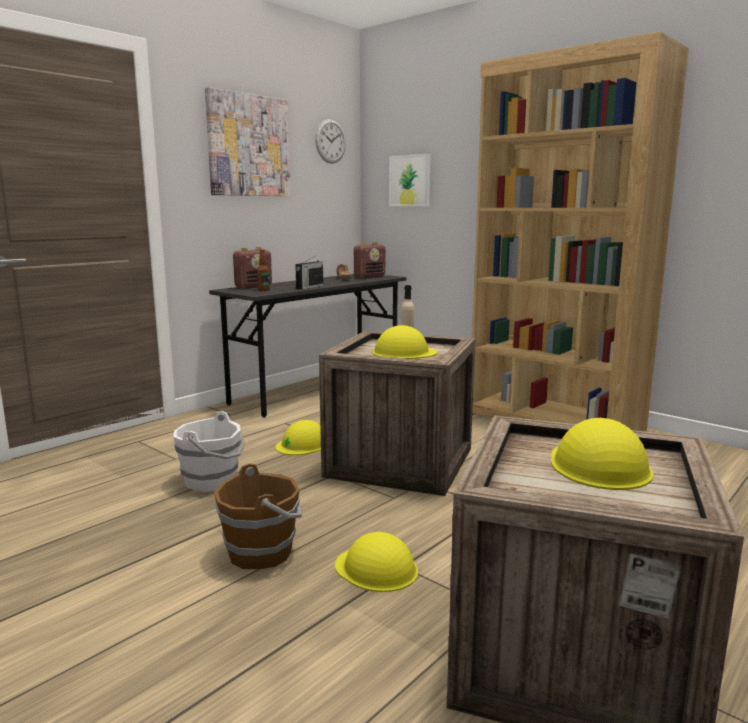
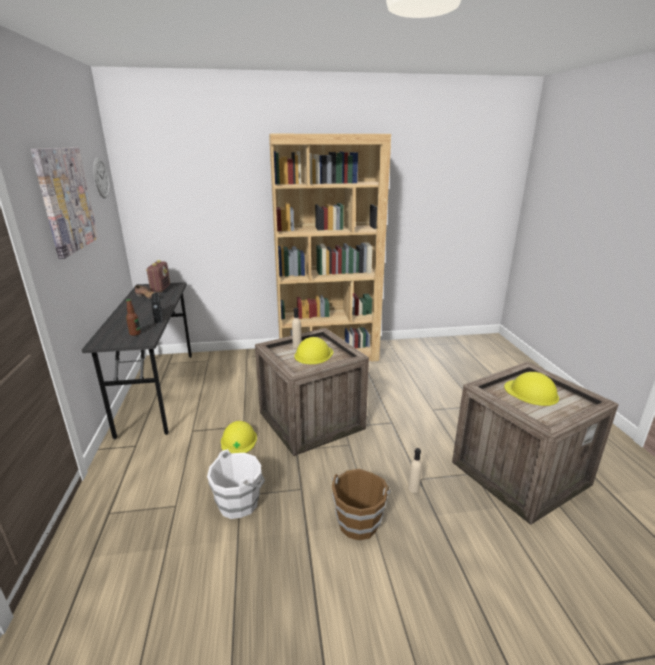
camera: 50 degrees left, 10 degrees up
radio [233,247,272,289] -> none
yellow hard hat [335,532,418,592] -> beige bottle [408,448,422,493]
picture [389,154,431,206] -> none

